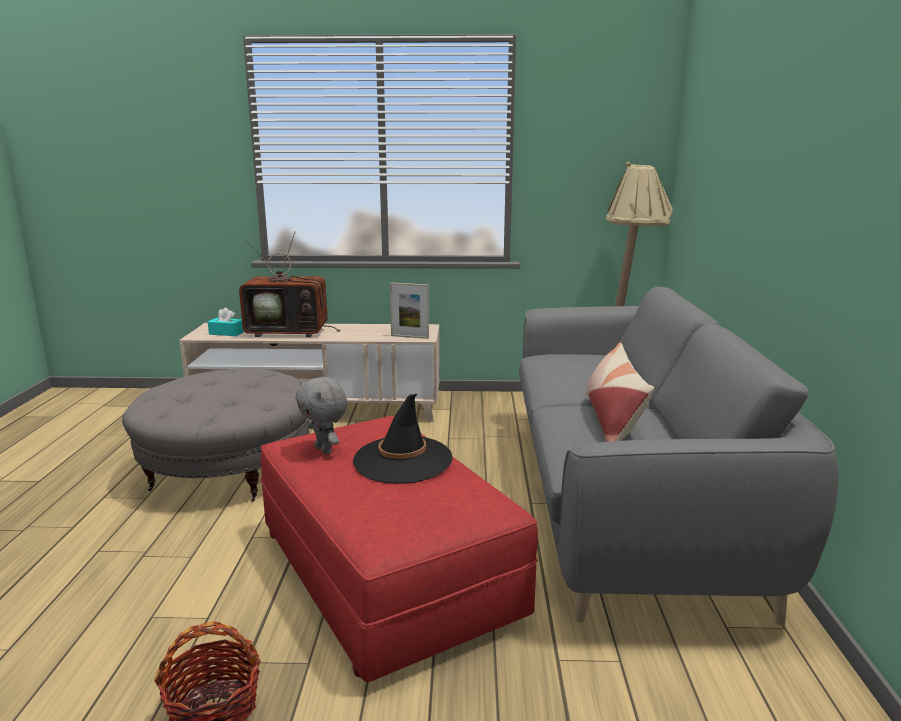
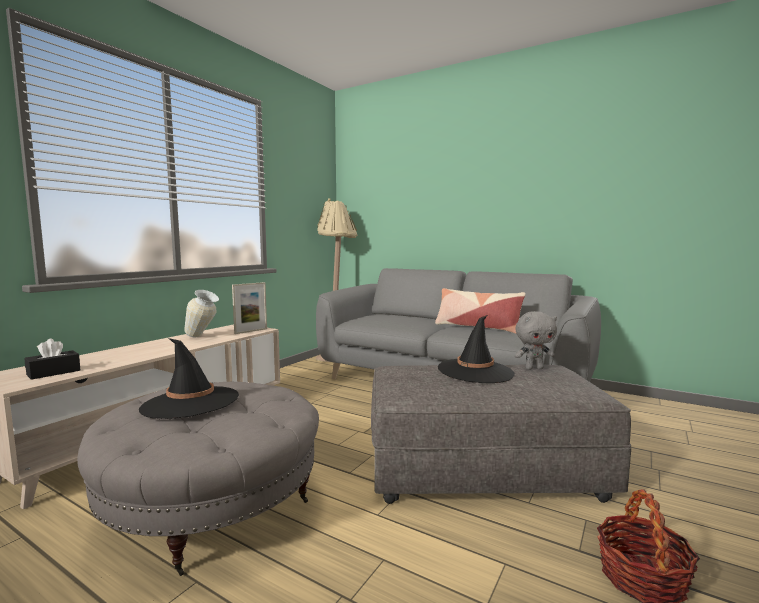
camera: 60 degrees left, 10 degrees down
turquoise tissue box [208,308,244,336] -> black tissue box [25,339,80,380]
television [239,231,341,337] -> none
red ottoman [261,416,538,682] -> grey ottoman [371,364,631,504]
grey plush toy [296,377,347,454] -> grey plush toy moved to [515,311,557,370]
none -> black hat [139,338,239,419]
none -> vase [184,290,219,338]

